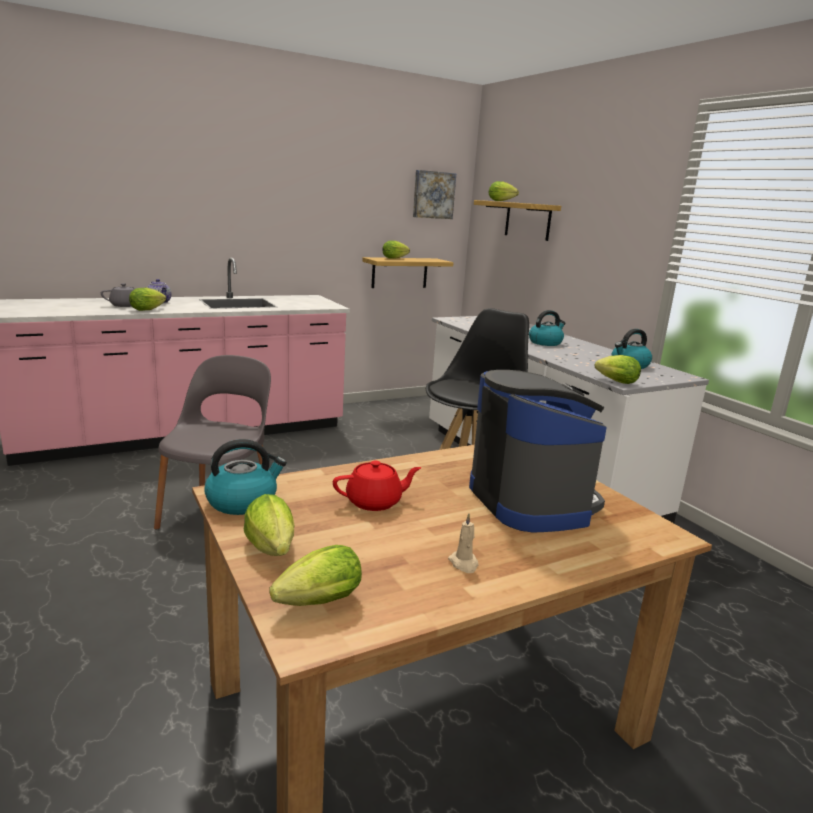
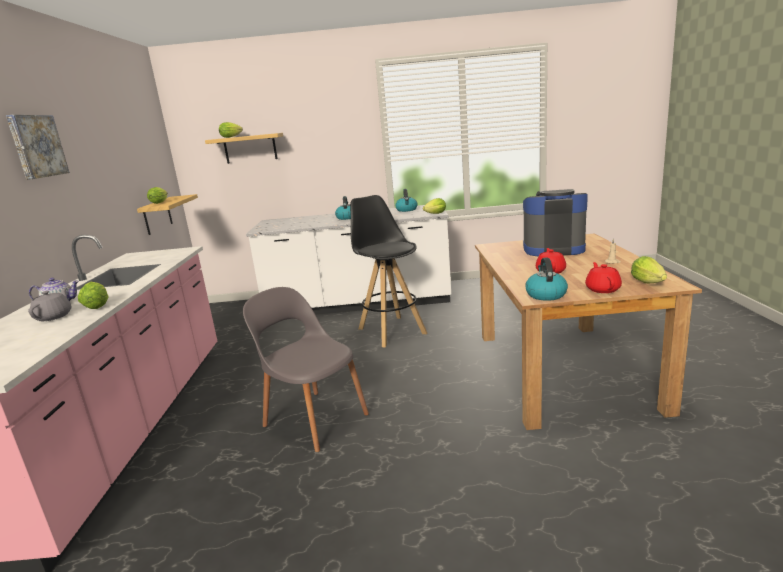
camera: 60 degrees left, 0 degrees up
lettuce [244,494,295,556] -> red teapot [585,262,622,293]
picture [413,170,456,219] -> picture moved to [6,115,70,180]

